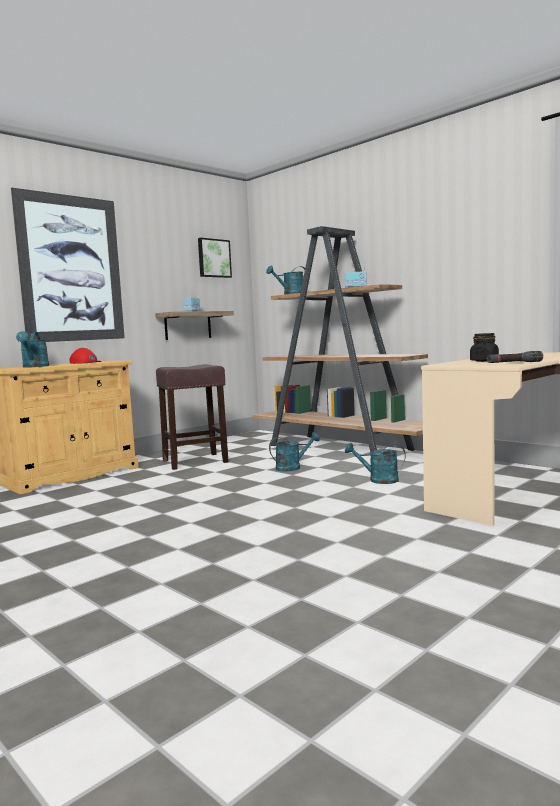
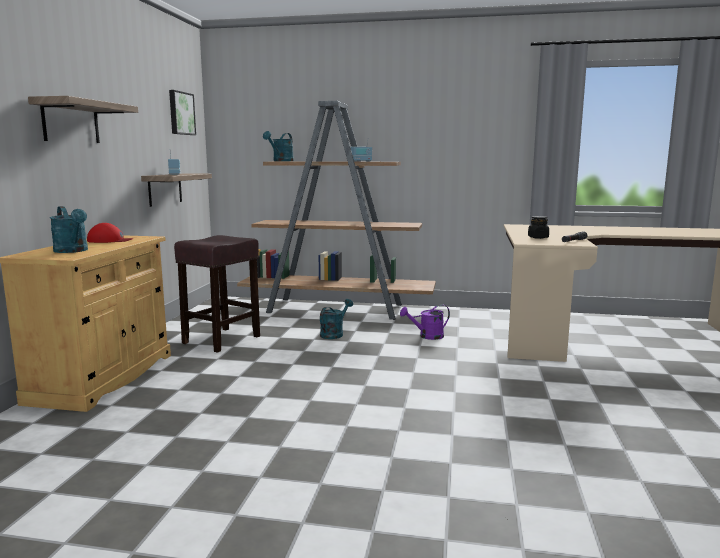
camera: 35 degrees left, 5 degrees up
picture [11,188,125,342] -> shelf [28,96,138,143]
turquoise watering can [345,443,406,484] -> purple watering can [400,305,450,340]

